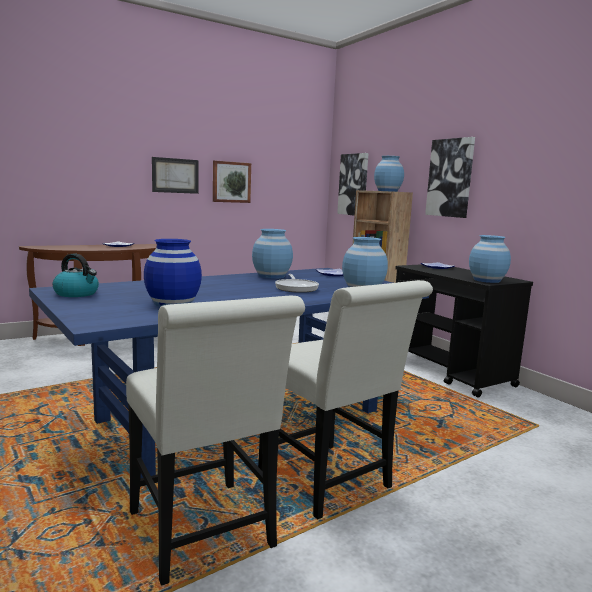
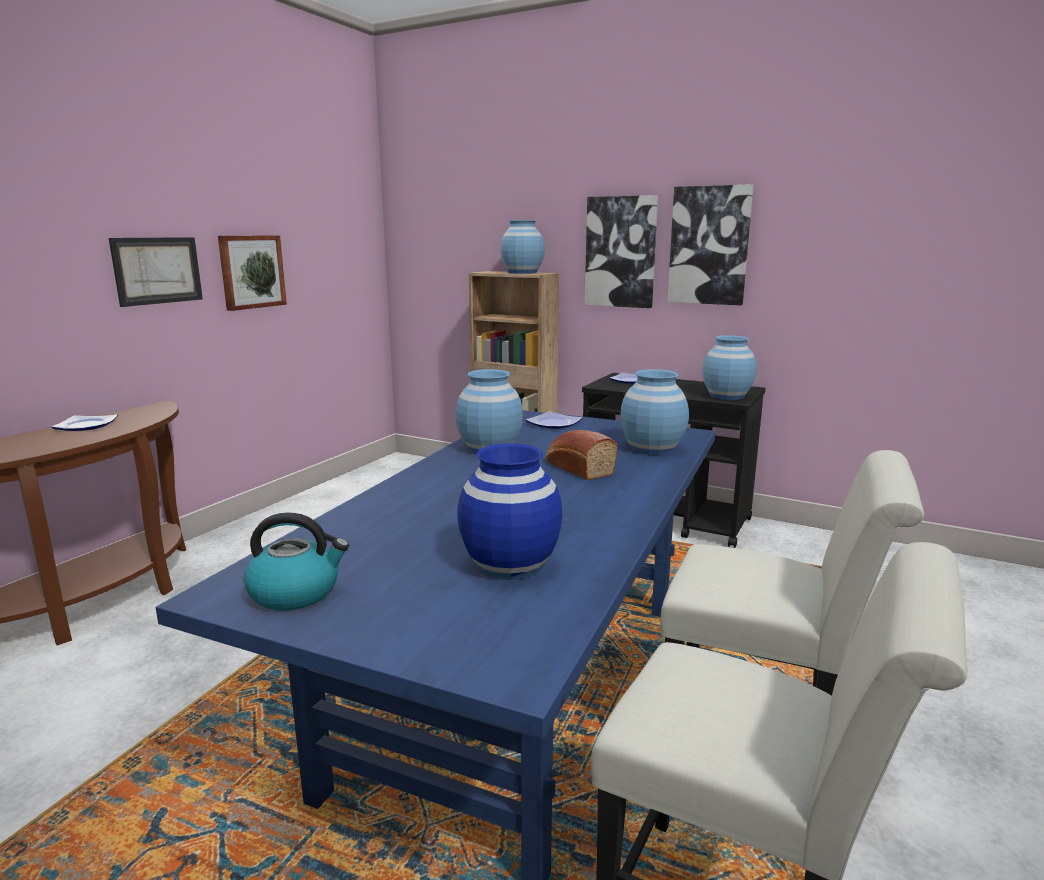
camera: 30 degrees left, 5 degrees up
frying pan [275,274,319,293] -> bread [546,430,617,480]
picture [337,153,369,216] -> picture moved to [667,184,754,305]

